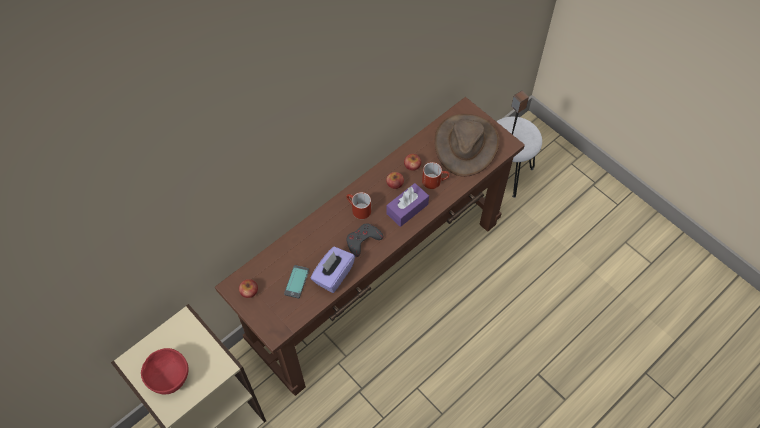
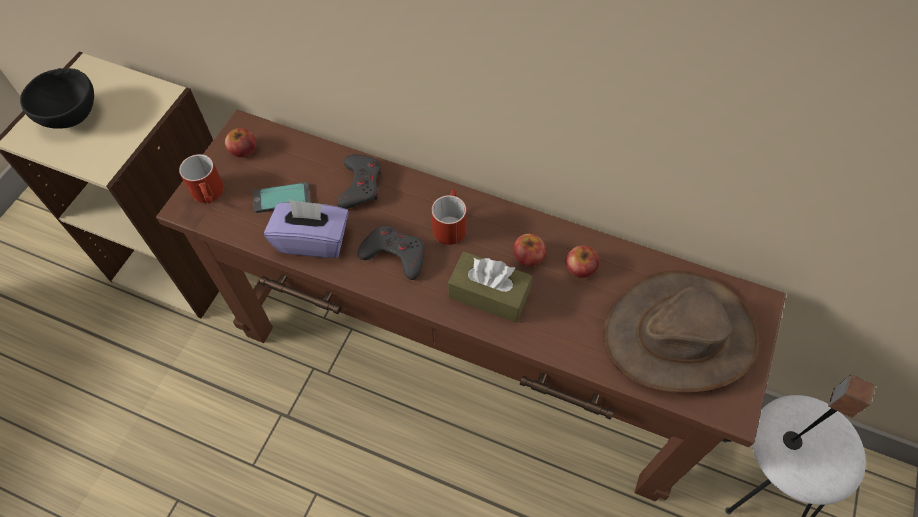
camera: 65 degrees right, 0 degrees up
red bowl [141,348,189,395] -> black bowl [20,68,94,129]
purple tissue box [386,183,429,227] -> brown tissue box [448,251,533,323]
red mug [422,162,450,189] -> red mug moved to [179,154,224,203]
none -> grey game controller [337,154,381,209]

